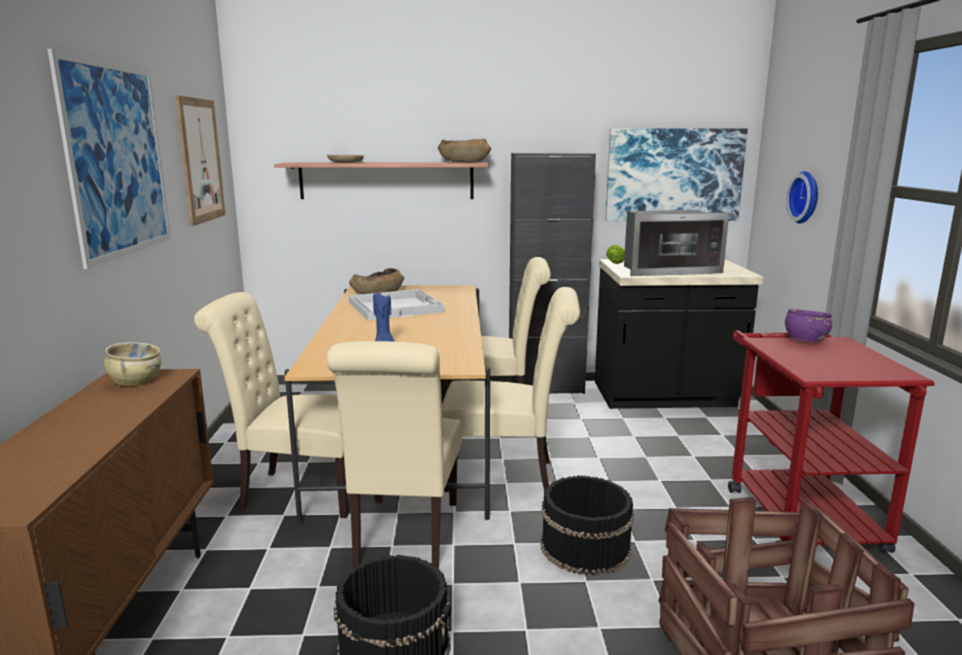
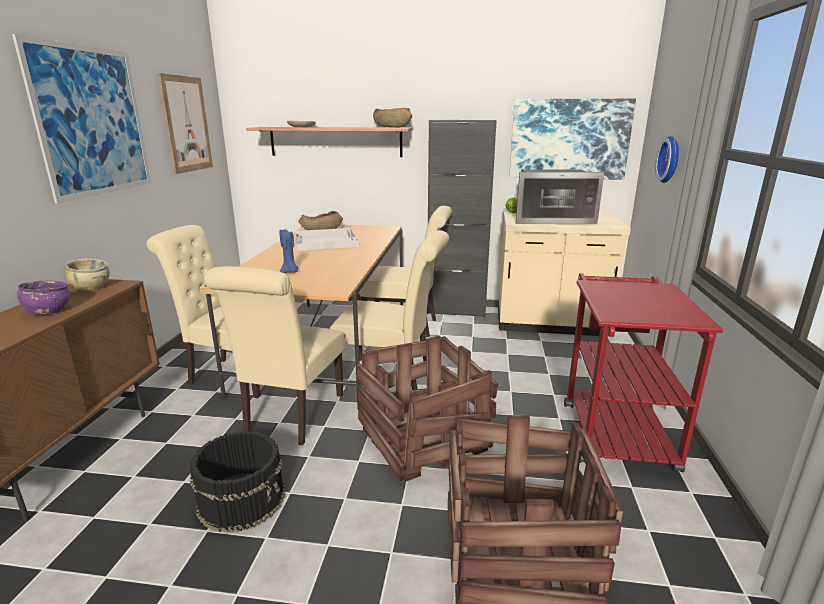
camera: 10 degrees right, 5 degrees up
black bucket [541,475,634,576] -> crate [356,336,498,482]
black counter [595,259,763,409] -> beige counter [498,209,631,336]
purple bowl [785,309,832,342] -> purple bowl moved to [18,281,70,315]

